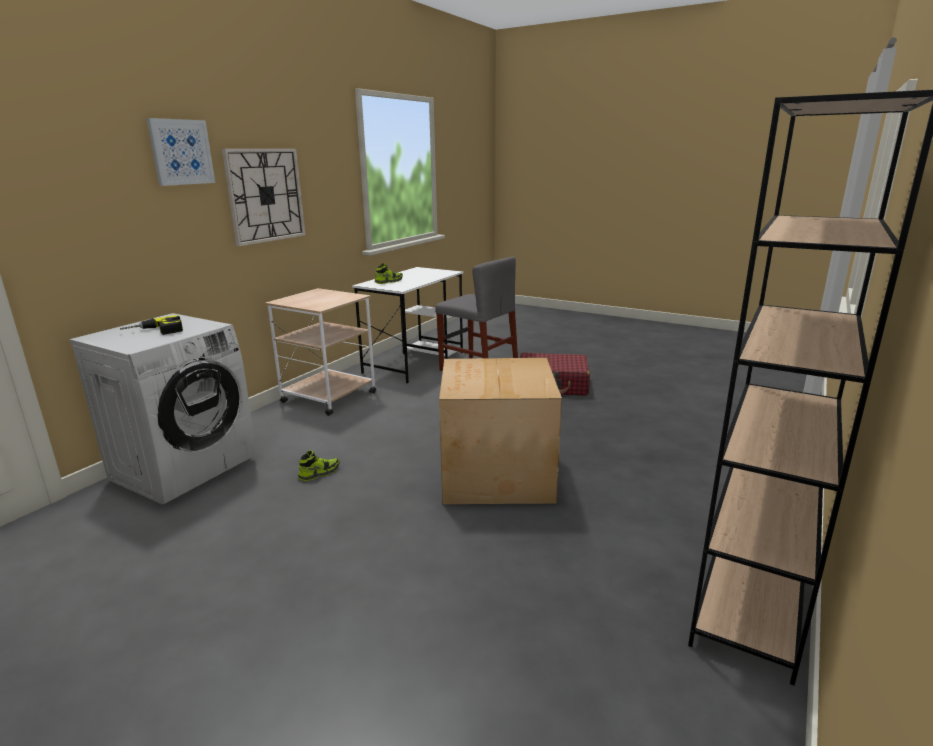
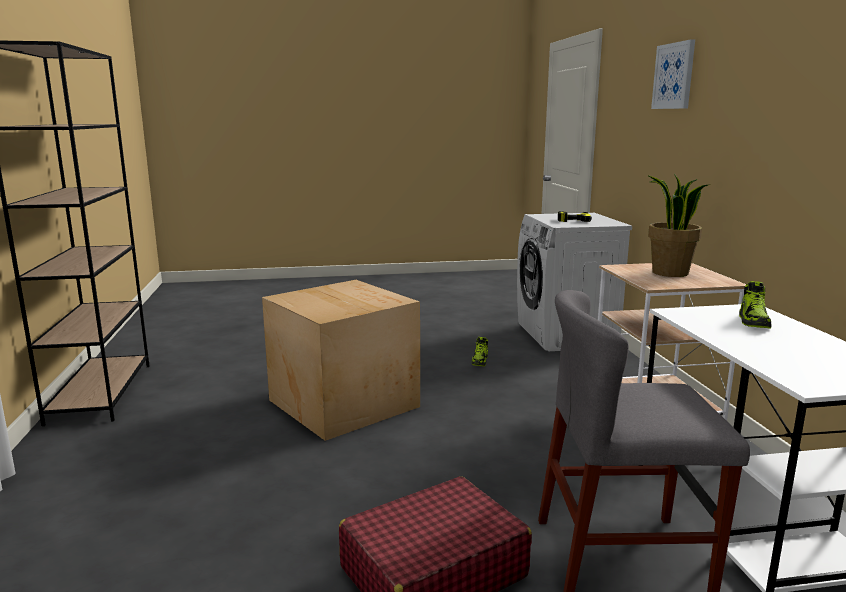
camera: 140 degrees right, 5 degrees down
wall clock [222,148,305,246] -> none
none -> potted plant [648,173,710,277]

